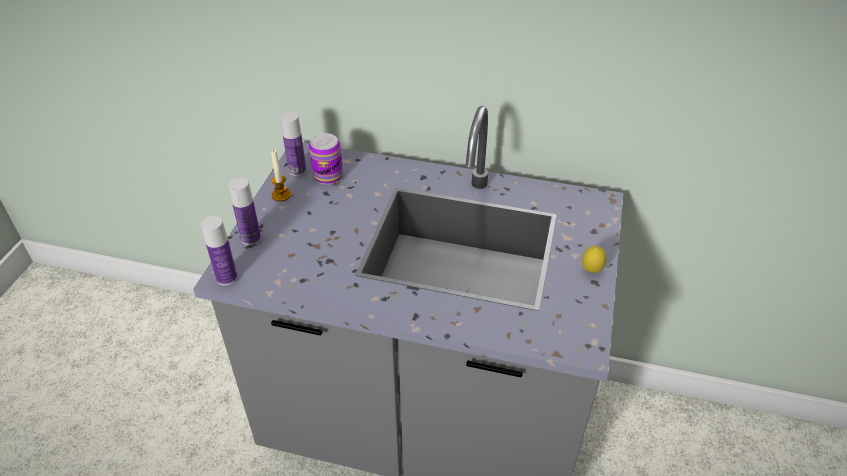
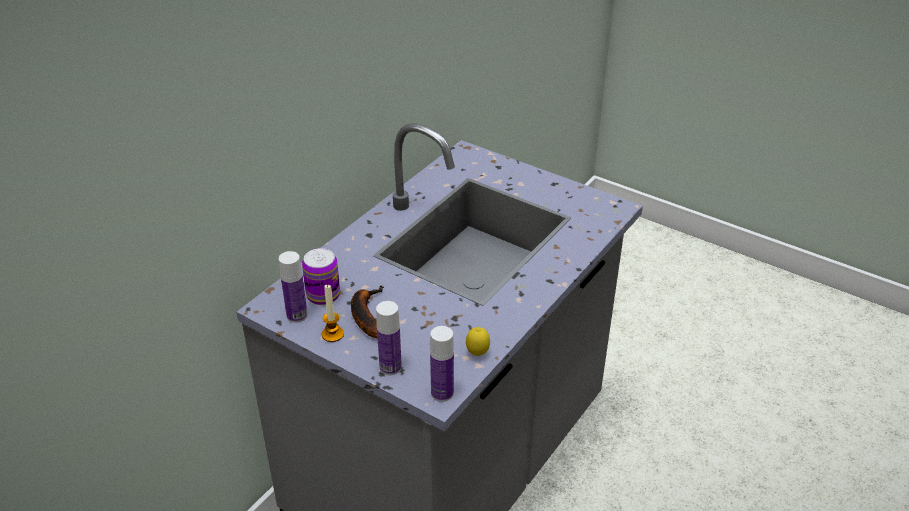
camera: 70 degrees left, 5 degrees down
lemon [582,246,606,273] -> lemon moved to [466,327,490,356]
none -> banana [351,285,384,338]

